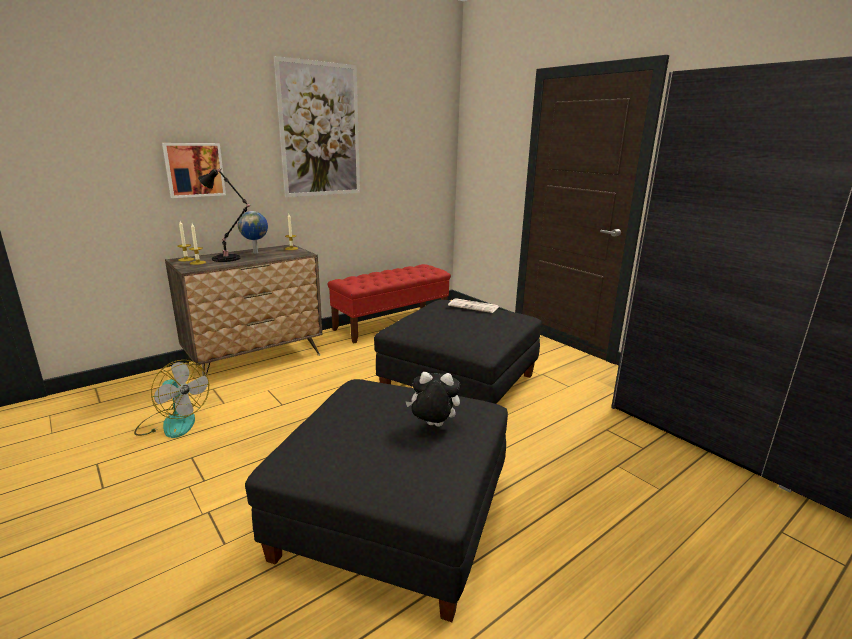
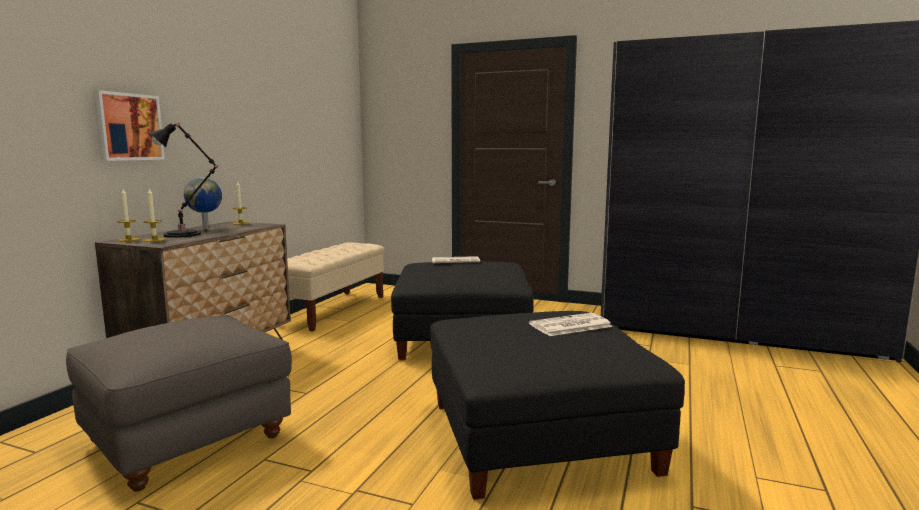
camera: 30 degrees left, 10 degrees down
fan [134,360,209,438] -> grey ottoman [66,315,292,492]
picture [274,56,360,197] -> none
red bench [328,264,451,343] -> beige bench [287,242,385,332]
plush toy [406,372,460,427] -> newspaper [529,313,612,336]

